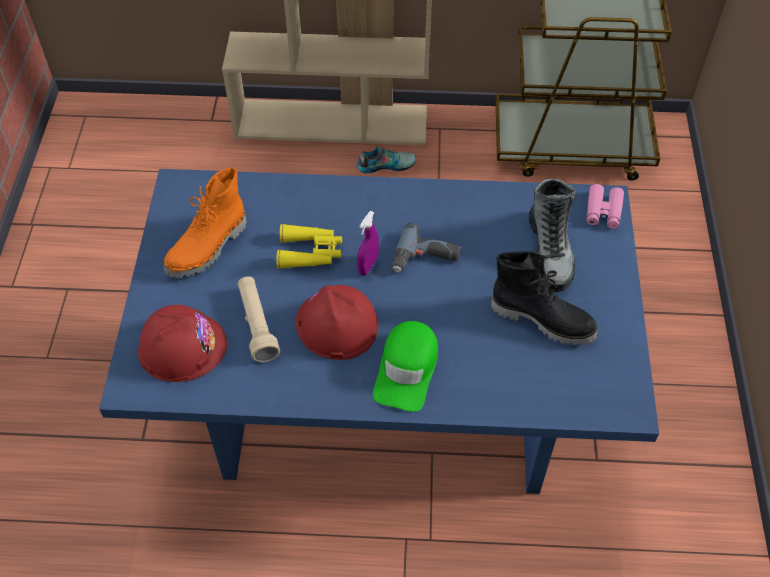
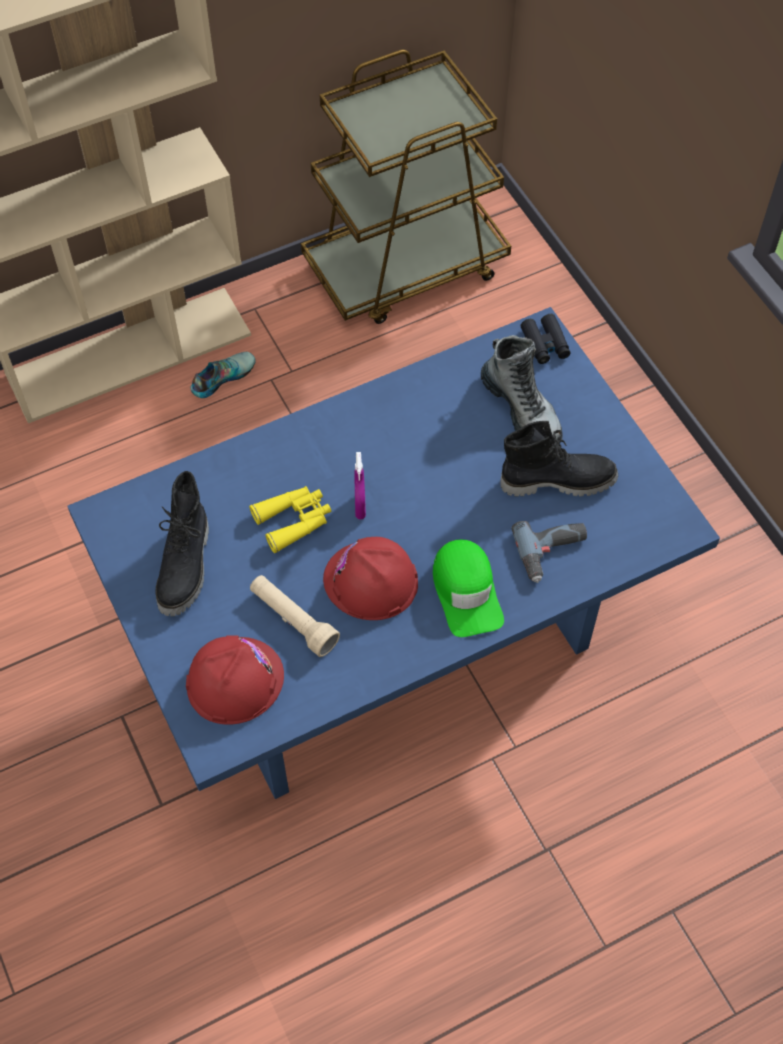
camera: 30 degrees left, 5 degrees up
orange boot [164,168,247,278] -> black boot [155,471,209,617]
power drill [392,223,461,273] -> power drill moved to [512,521,587,583]
pink binoculars [587,184,624,229] -> black binoculars [521,314,571,364]

